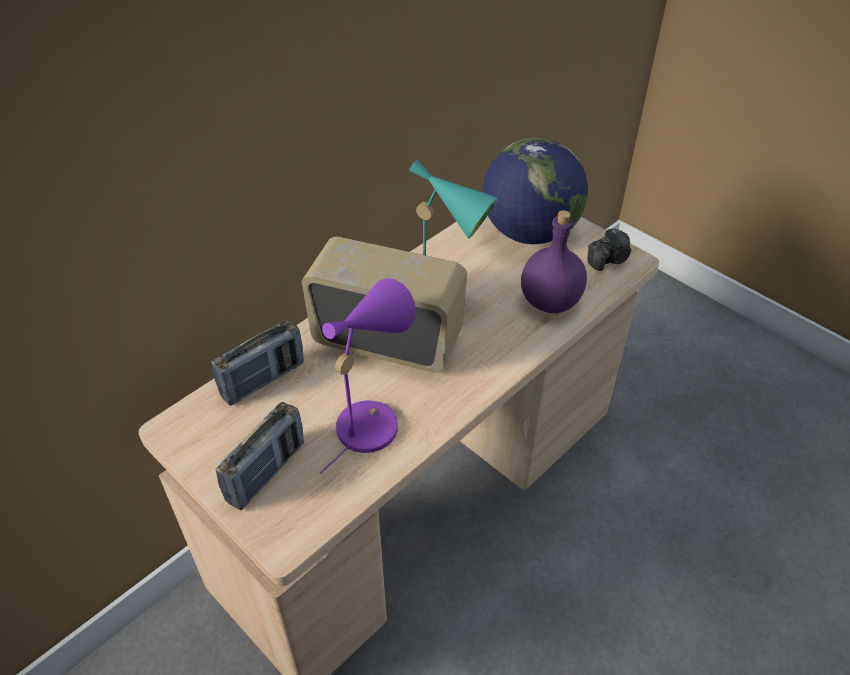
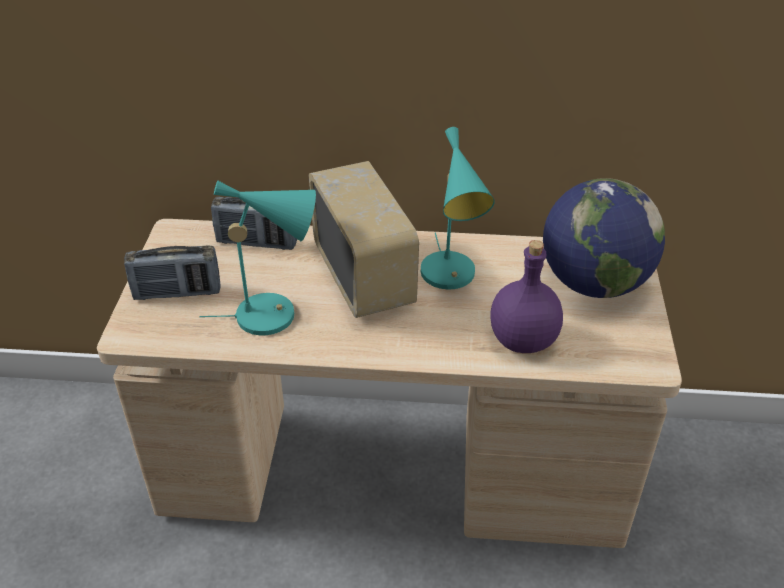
camera: 50 degrees right, 5 degrees down
purple table lamp [320,278,415,474] -> turquoise table lamp [199,180,316,335]
camera [587,228,632,271] -> none

